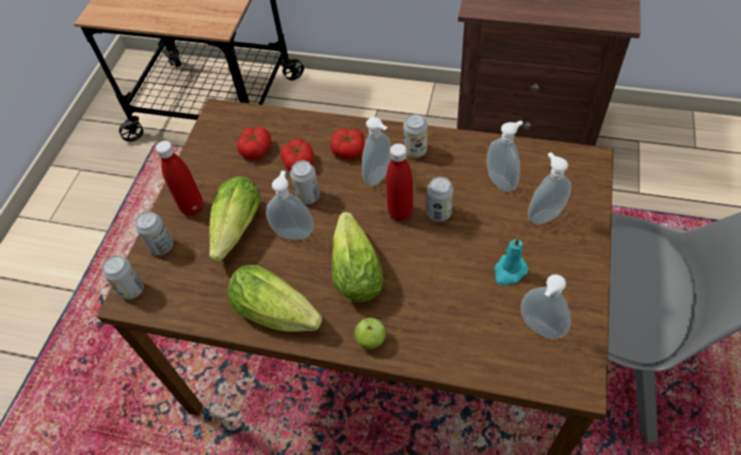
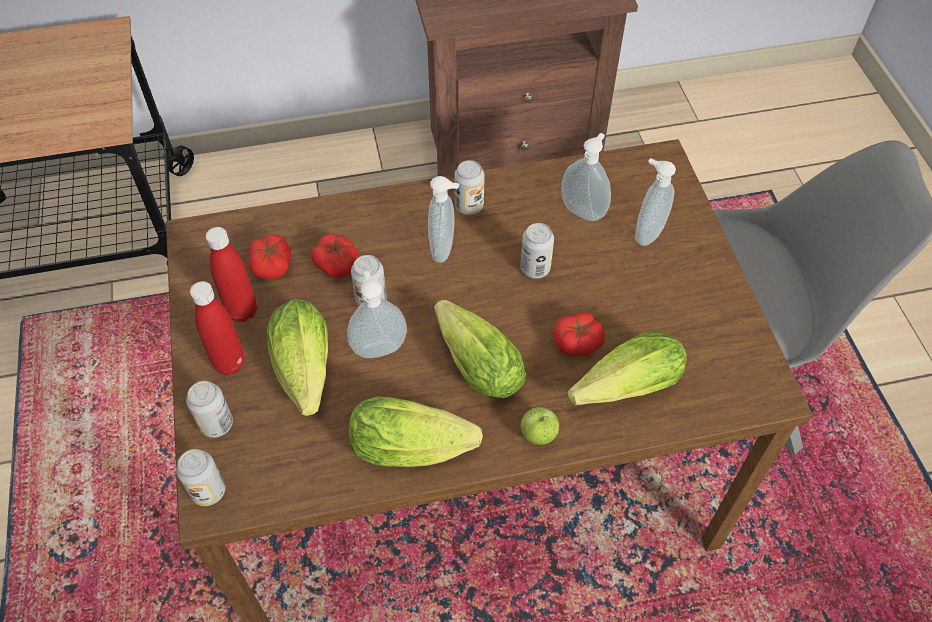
camera: 30 degrees left, 0 degrees up
tomato [330,129,365,159] -> tomato moved to [553,312,605,356]
red bottle [386,143,413,221] -> red bottle moved to [206,227,257,322]
turquoise candle [494,237,528,285] -> none
soap dispenser [521,274,571,339] -> none
none -> lettuce [567,331,687,405]

